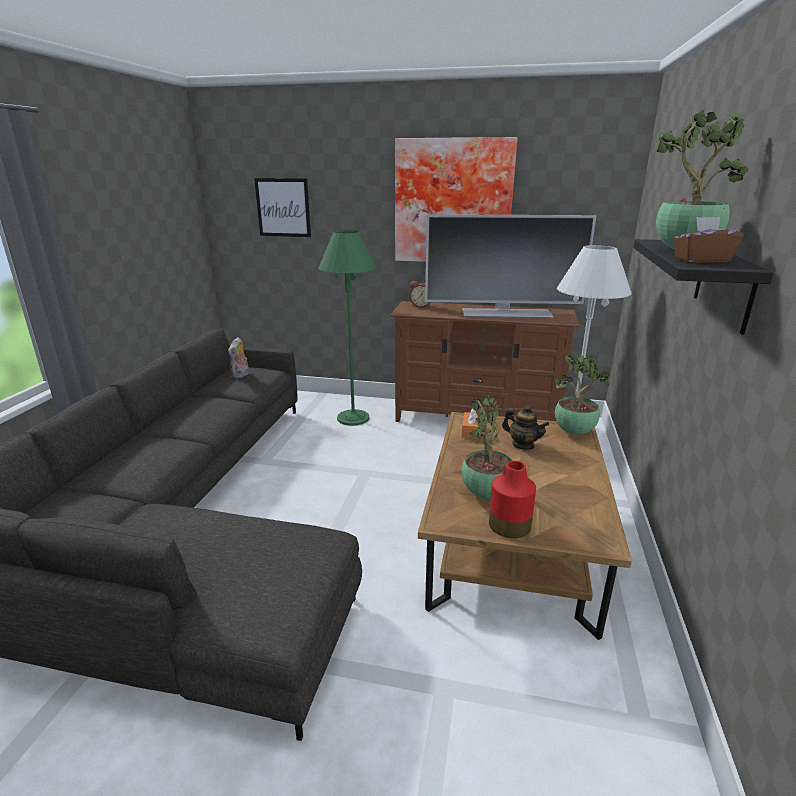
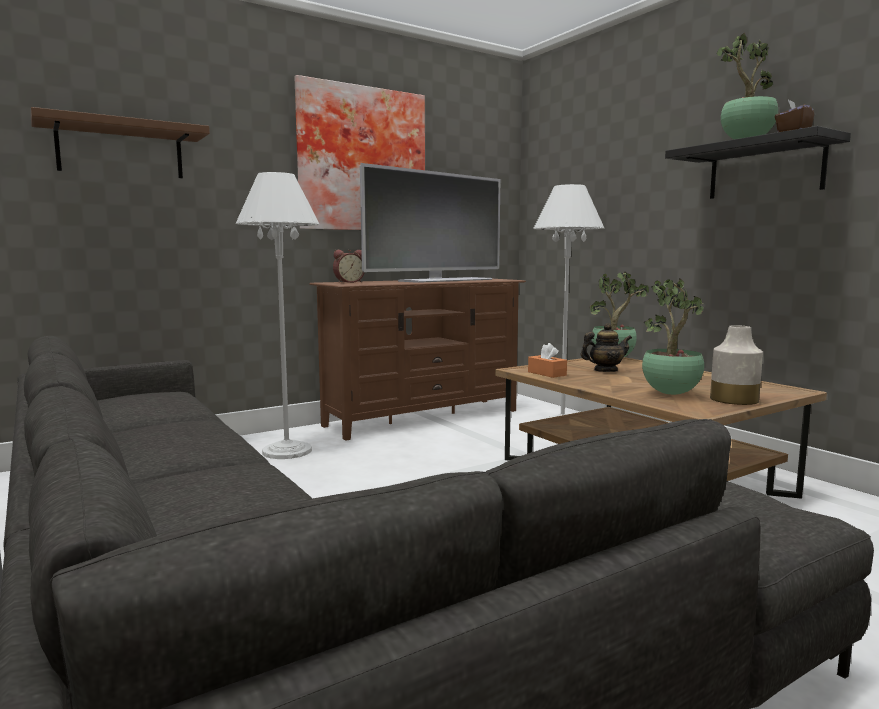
camera: 45 degrees left, 15 degrees down
plush toy [228,337,249,378] -> none
picture [254,178,311,237] -> brown shelf [31,107,210,178]
green floor lamp [318,230,377,426] -> white floor lamp [236,172,320,459]
red vase [489,461,536,538] -> beige vase [710,325,763,405]

